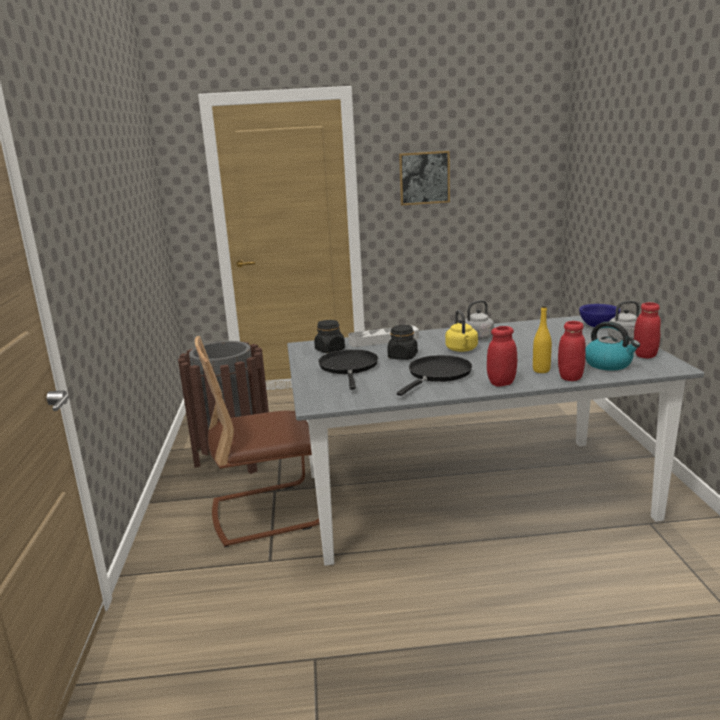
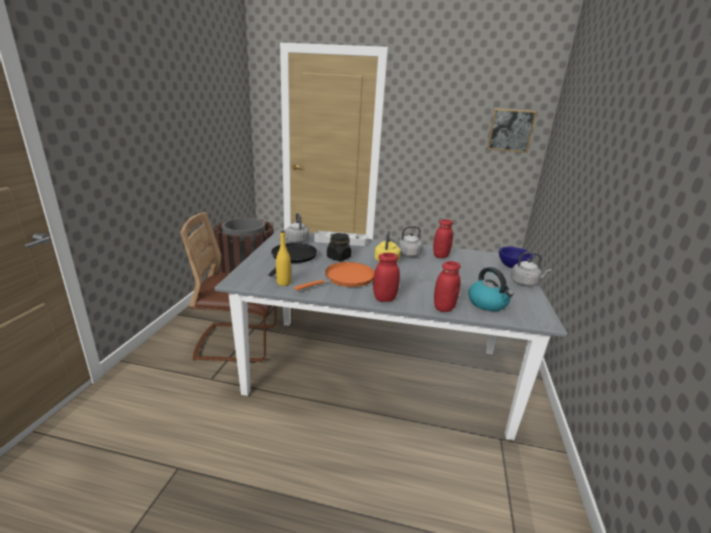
camera: 15 degrees right, 5 degrees up
black jar [314,320,345,353] -> grey kettle [286,213,309,243]
black frying pan [397,355,472,396] -> orange frying pan [294,262,375,291]
picture [399,151,450,205] -> picture moved to [487,109,537,153]
yellow bottle [533,306,552,373] -> yellow bottle moved to [276,231,291,286]
red jar [634,302,661,359] -> red jar moved to [433,219,453,258]

